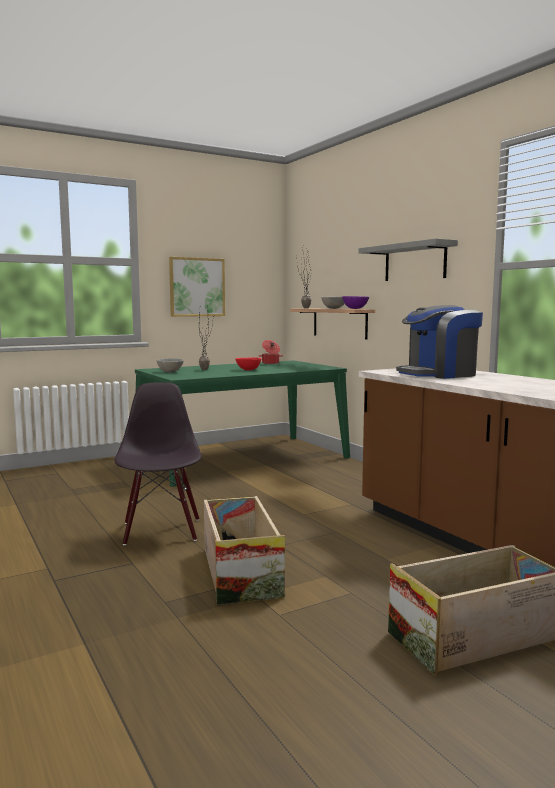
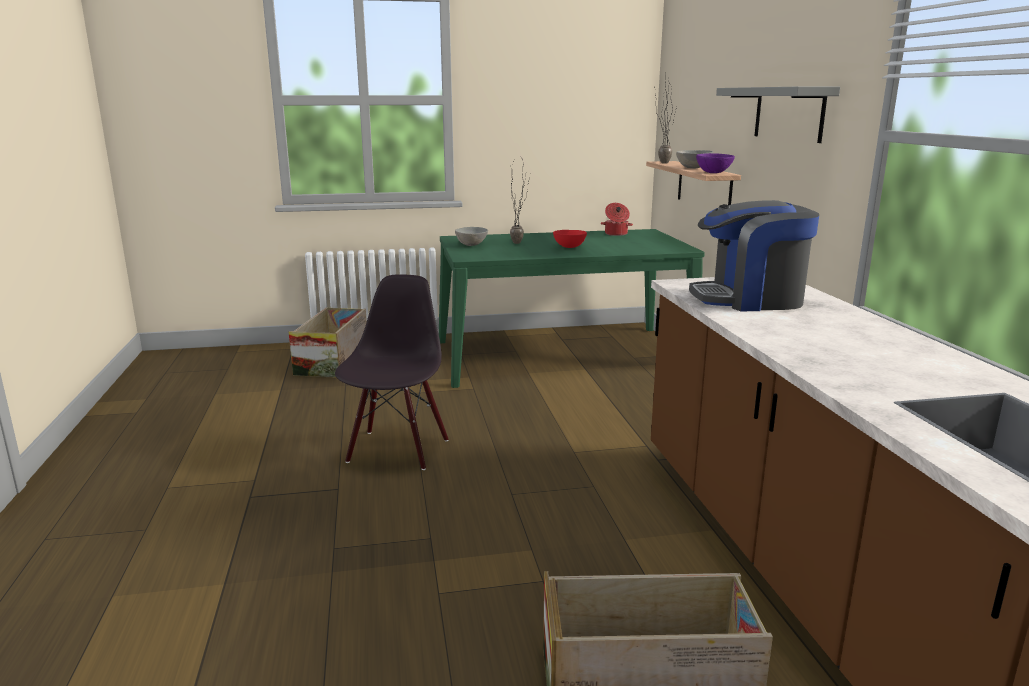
camera: 20 degrees right, 10 degrees up
picture [169,257,225,317] -> none
crate [204,496,285,605] -> crate moved to [289,307,367,378]

